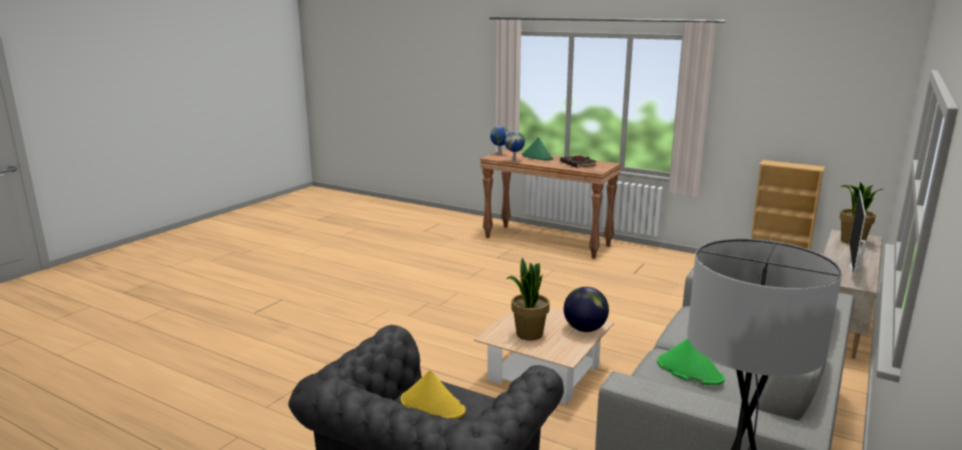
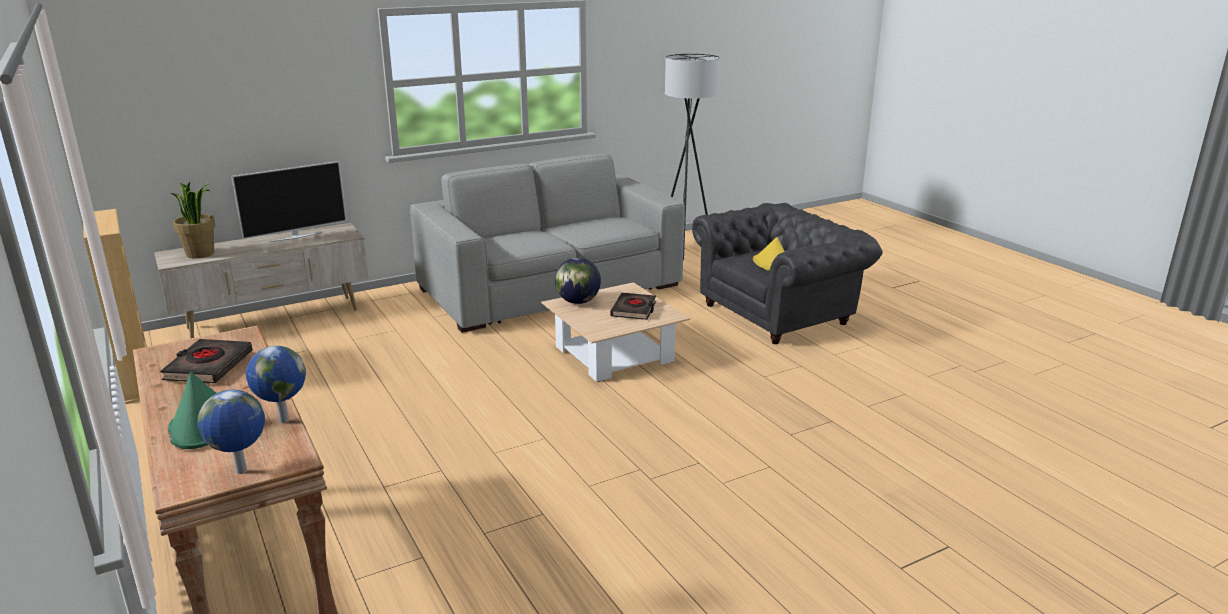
camera: 150 degrees left, 5 degrees up
potted plant [506,257,550,341] -> black book [610,293,656,320]
green hat [657,338,725,385] -> none

